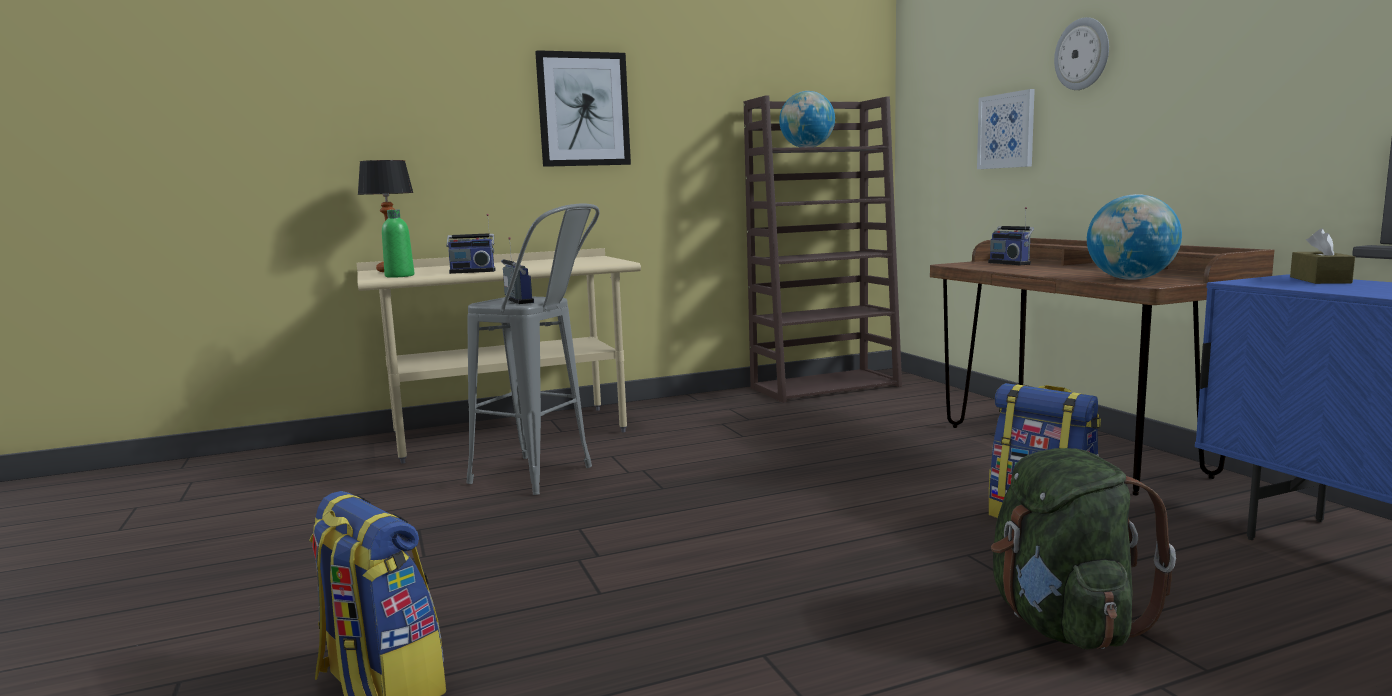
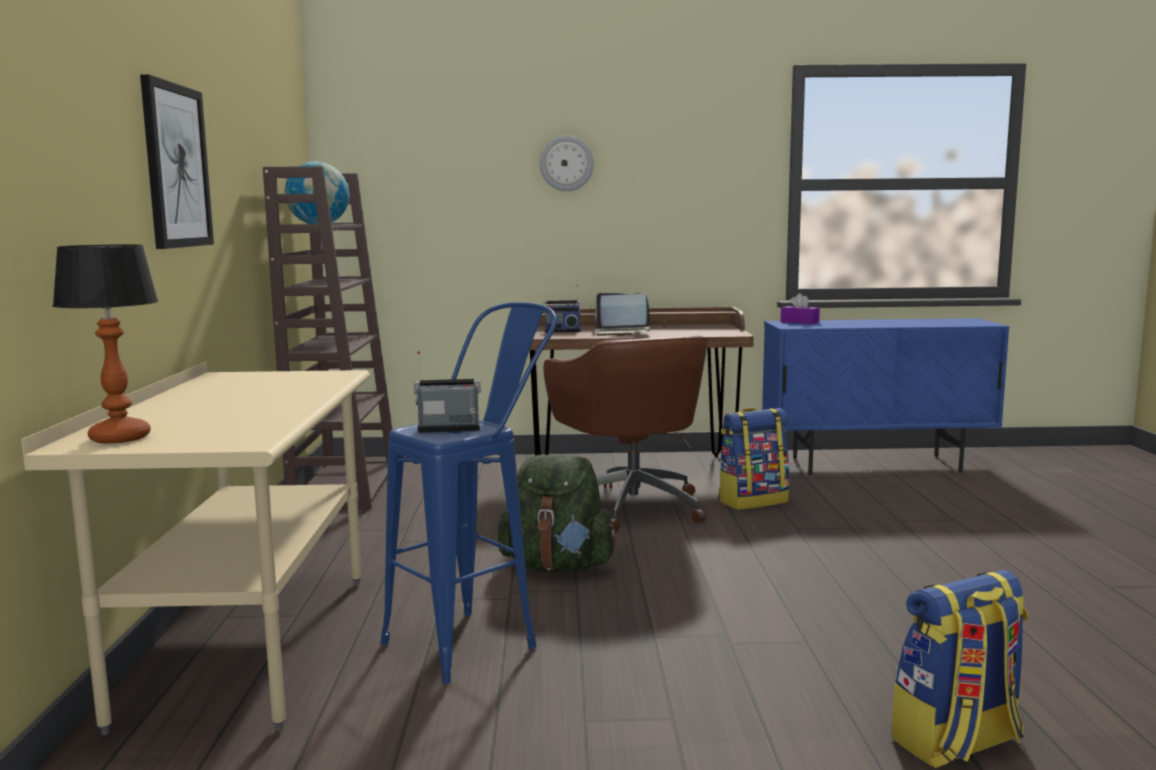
camera: 70 degrees left, 0 degrees up
green bottle [382,210,414,278] -> none
radio [446,214,496,274] -> none
grey stool [466,204,600,495] -> blue stool [381,302,557,684]
picture [977,89,1035,169] -> none
green backpack [991,448,1176,649] -> green backpack moved to [498,455,618,572]
globe [1087,194,1182,280] -> none
brown tissue box [1290,228,1355,284] -> purple tissue box [781,293,820,324]
none -> brown office chair [544,335,708,533]
none -> laptop [593,293,651,336]

